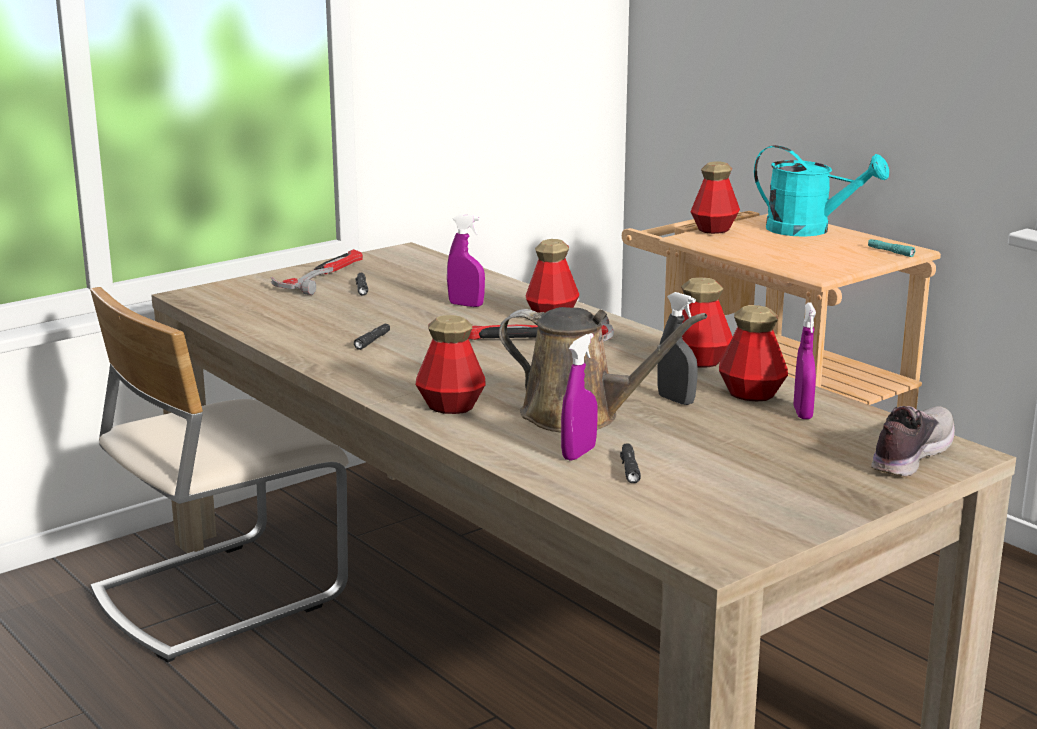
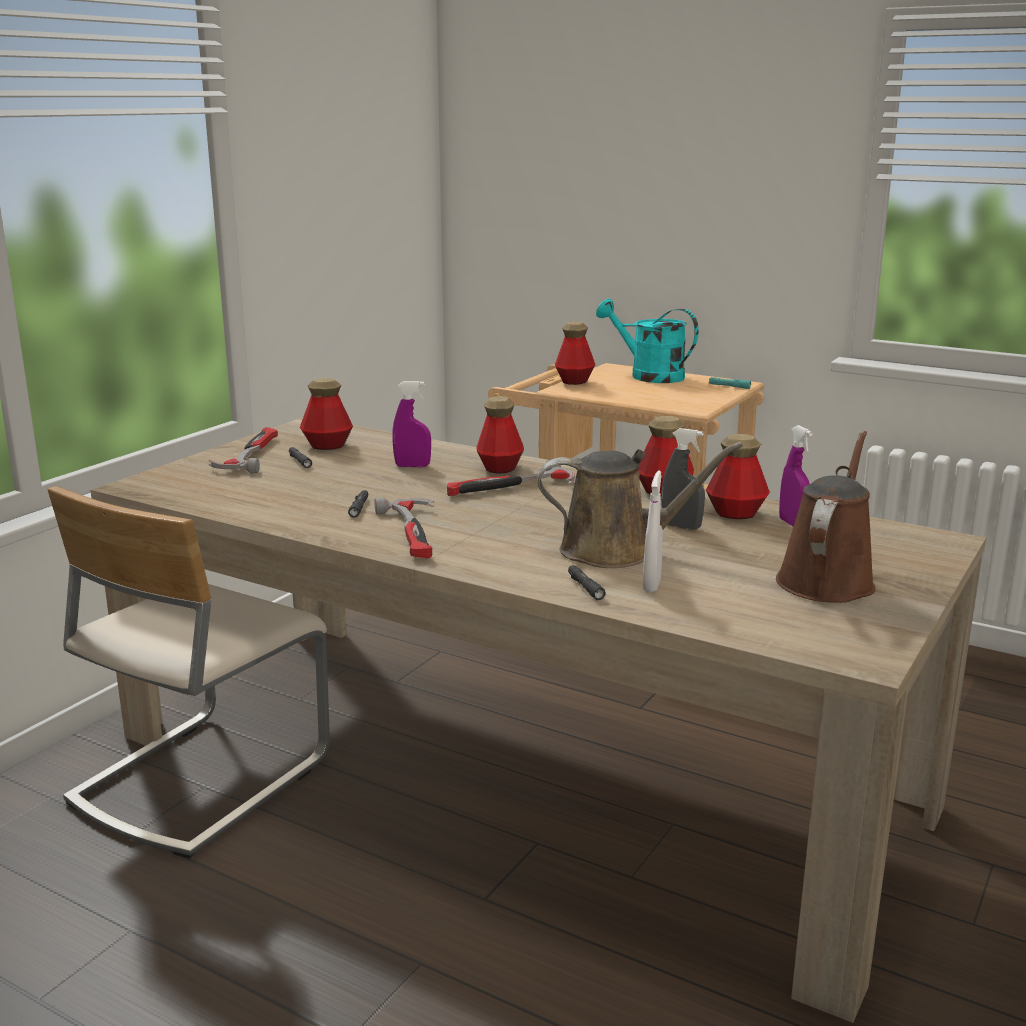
camera: 20 degrees left, 0 degrees up
bottle [416,315,485,414] -> bottle moved to [300,378,353,450]
purple spray bottle [561,333,598,461] -> white spray bottle [643,471,663,592]
black flashlight [620,443,641,483] -> black flashlight moved to [568,565,606,600]
turquoise watering can [754,145,889,237] -> turquoise watering can turned 150 degrees counterclockwise [596,299,699,383]
shoe [871,406,955,477] -> none
none -> hammer [374,497,434,559]
none -> brown watering can [776,431,876,603]

